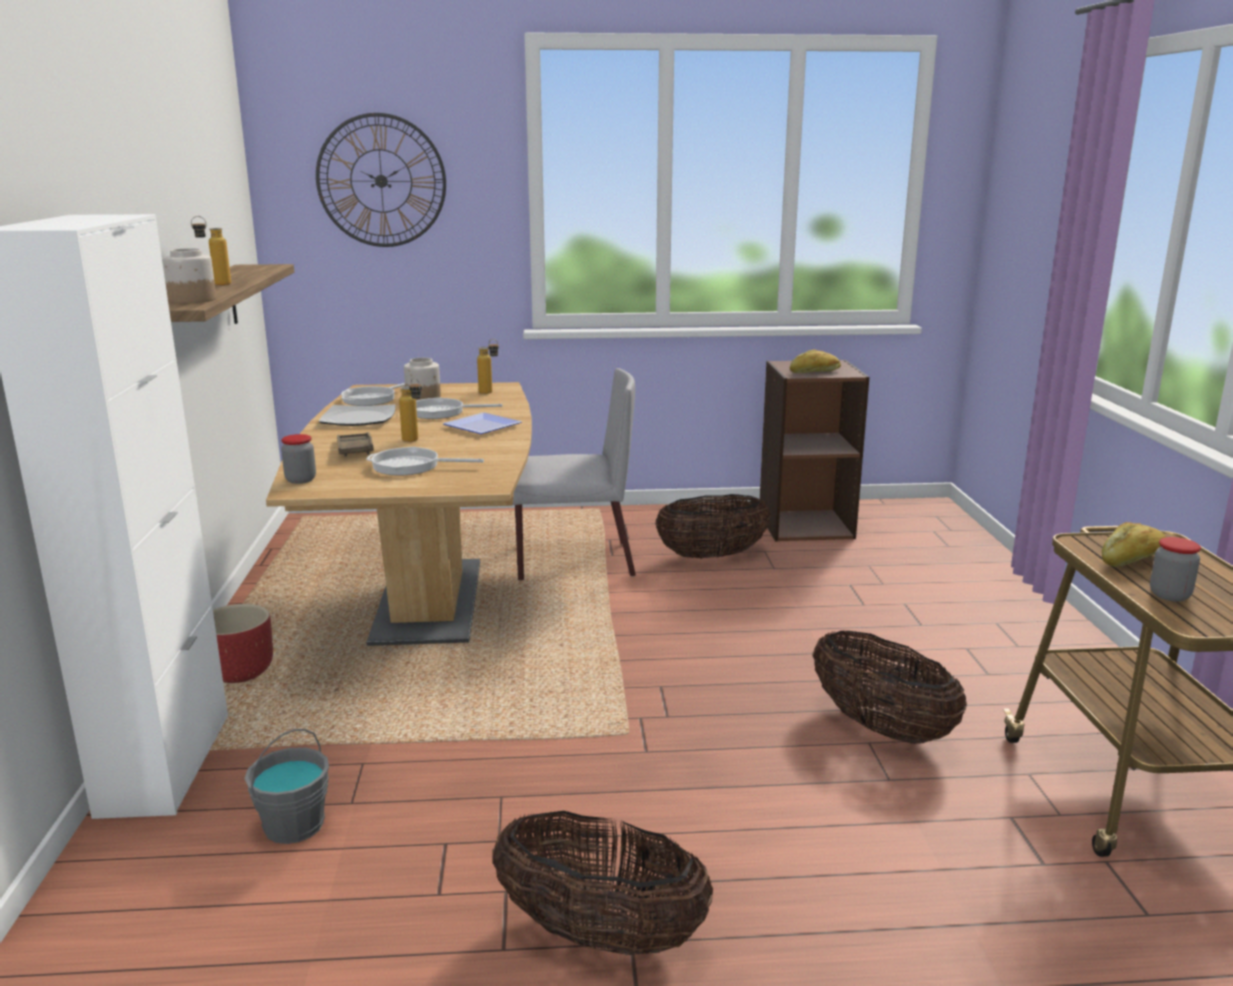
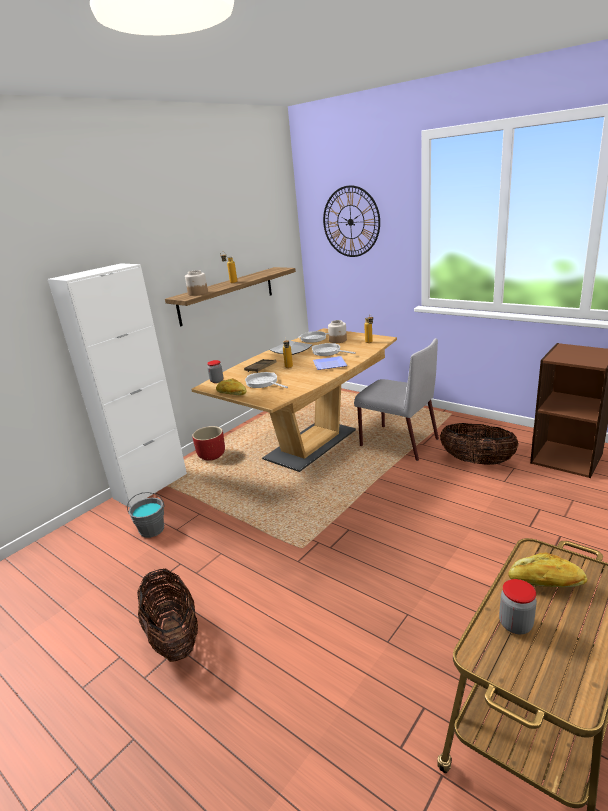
camera: 45 degrees right, 5 degrees up
bread [790,349,841,373] -> bread moved to [216,379,247,396]
basket [812,630,967,744] -> none

